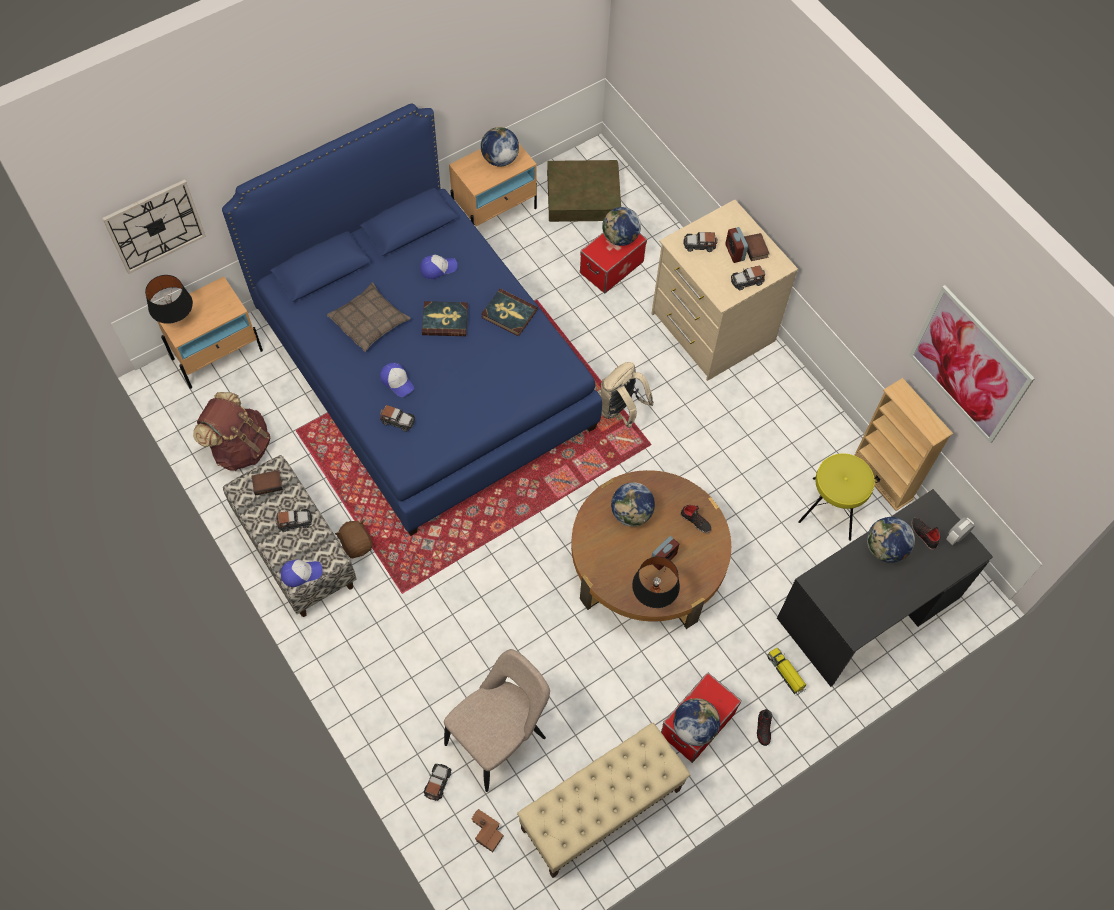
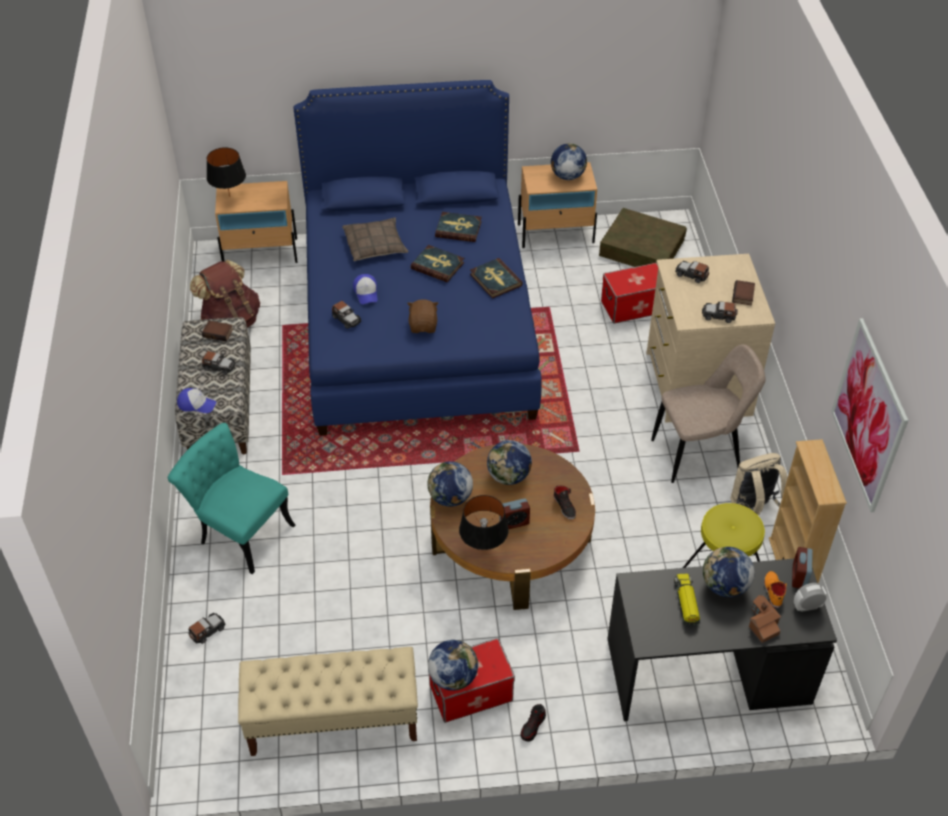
camera: 30 degrees right, 15 degrees down
wall clock [102,179,206,274] -> none
brown plush toy [335,520,372,558] -> brown plush toy moved to [407,299,438,333]
cap [420,254,457,279] -> book [435,212,482,242]
beige chair [444,649,550,792] -> beige chair moved to [651,344,765,483]
toy house [471,809,504,852] -> toy house moved to [749,595,781,643]
beige backpack [601,362,654,428] -> beige backpack moved to [731,453,787,516]
globe [602,207,641,246] -> globe moved to [427,461,473,507]
alarm clock [725,227,748,263] -> alarm clock moved to [792,547,813,588]
toy truck [767,648,806,695] -> toy truck moved to [675,574,700,627]
black shoe [911,517,940,550] -> orange shoe [764,571,787,608]
none -> turquoise chair [168,423,295,574]

